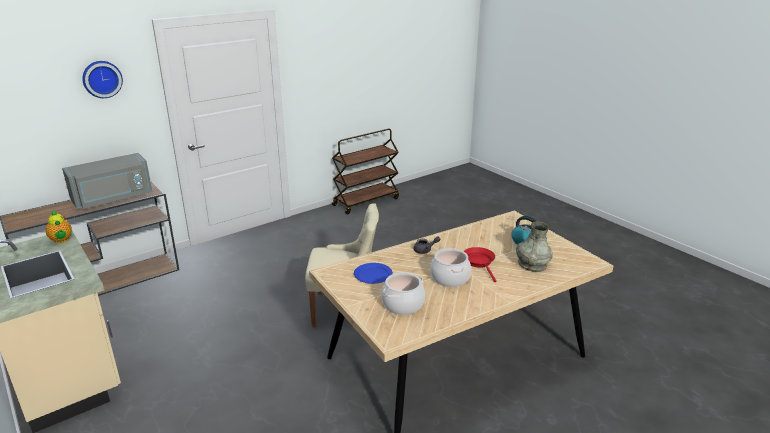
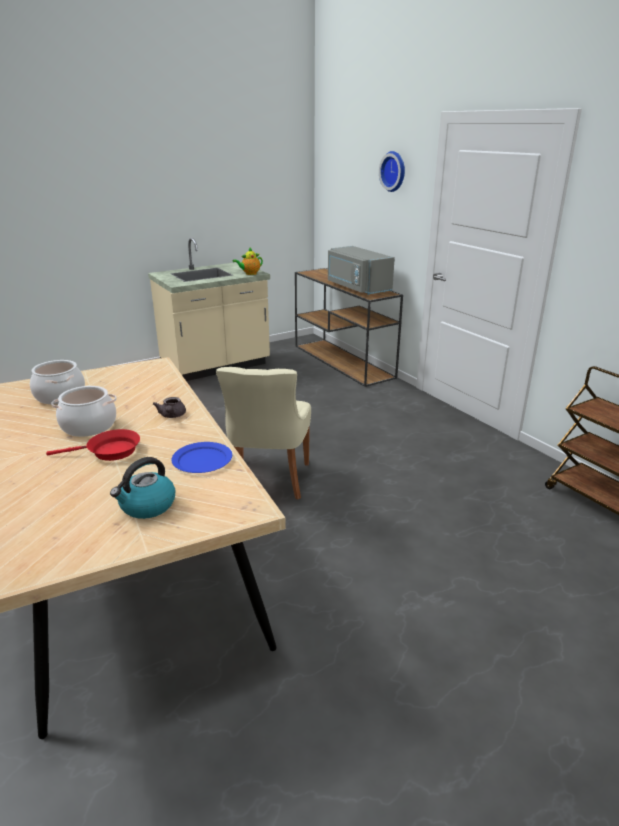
camera: 95 degrees right, 0 degrees up
blue plate [354,263,393,284] -> blue plate moved to [171,442,232,473]
grey vase [516,222,553,272] -> none

